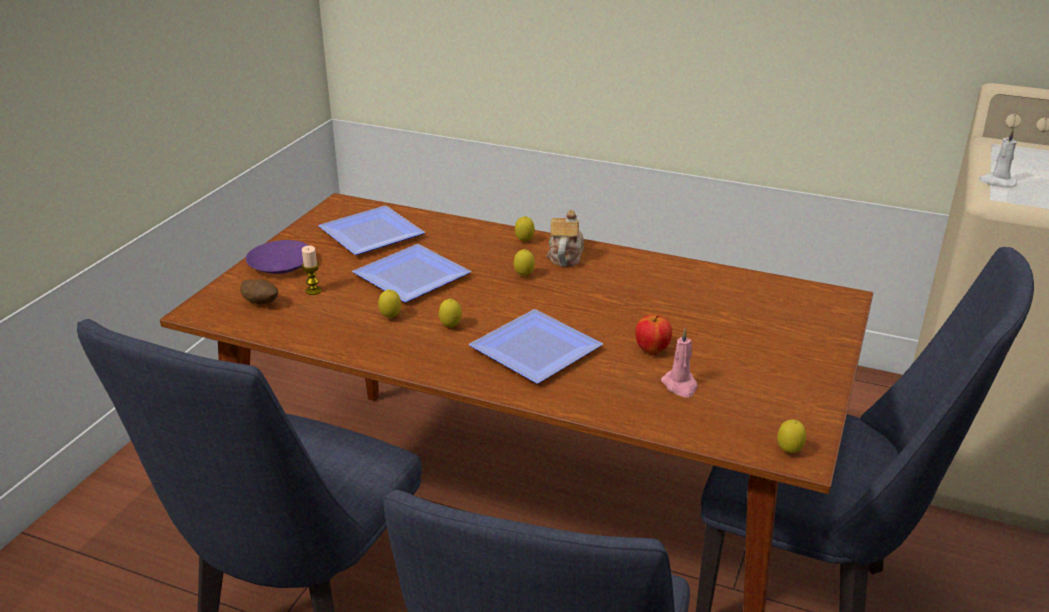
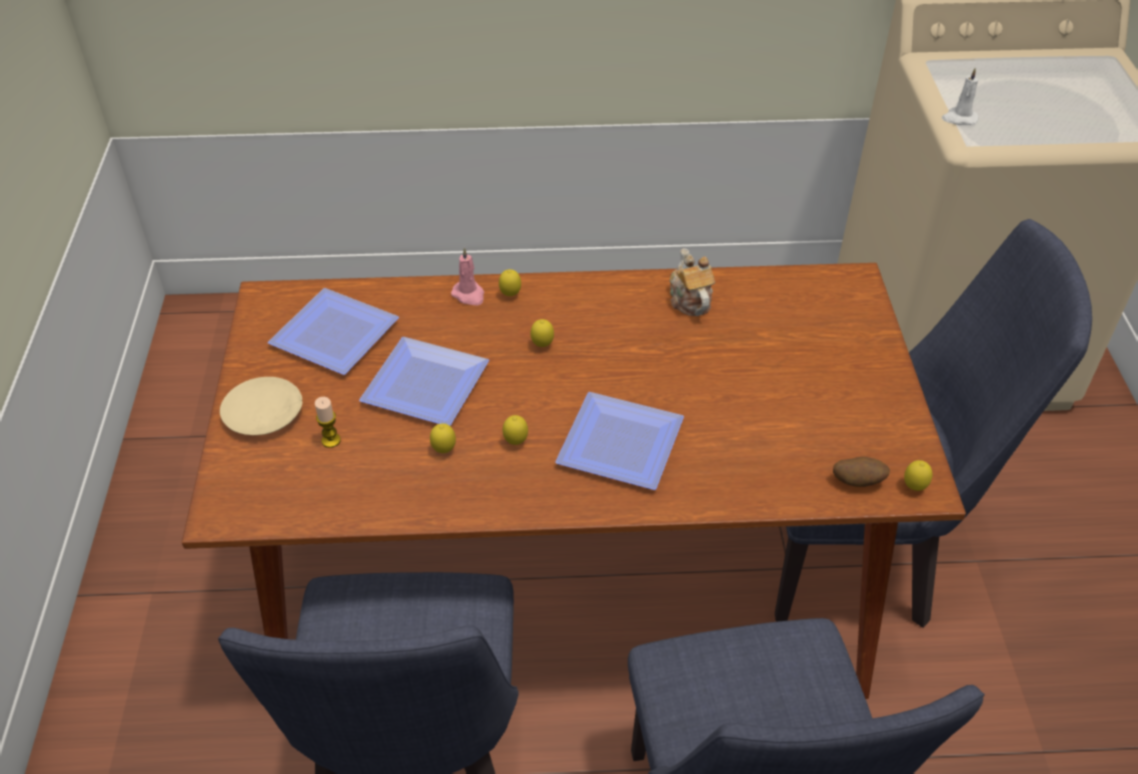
camera: 25 degrees left, 15 degrees up
potato [240,279,278,305] -> potato moved to [833,457,890,487]
purple plate [246,240,309,274] -> beige plate [220,377,302,435]
teapot [546,210,584,267] -> teapot moved to [670,248,715,316]
apple [635,315,672,355] -> none
pink candle [661,328,698,398] -> pink candle moved to [451,247,484,306]

